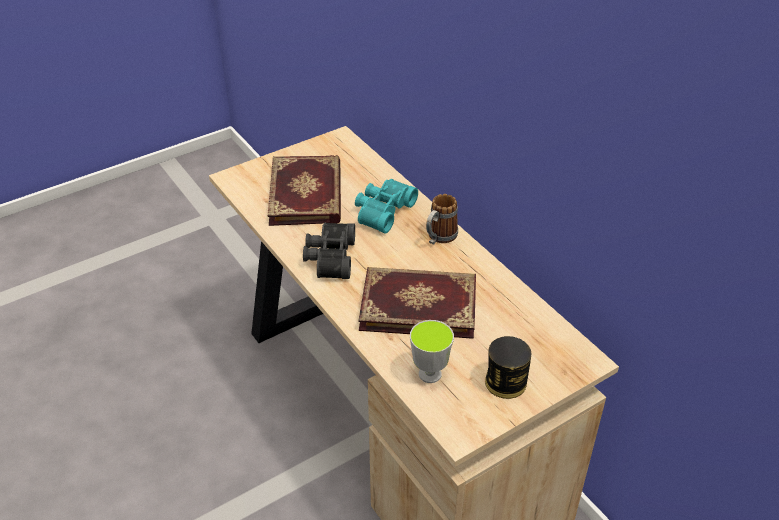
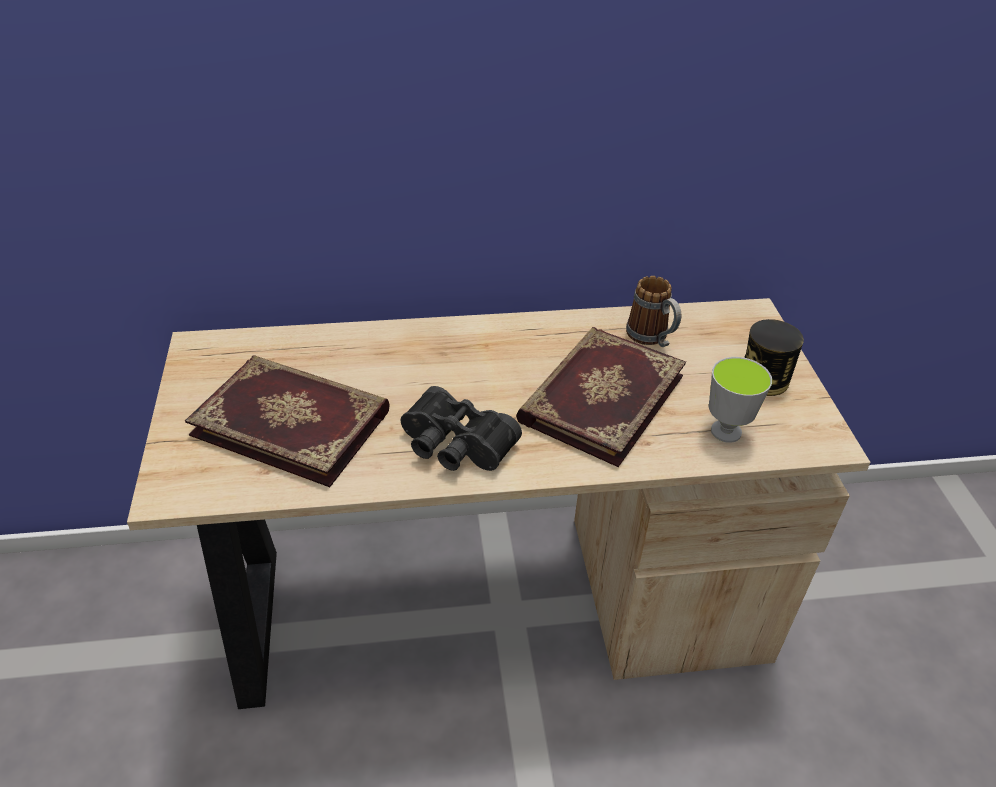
camera: 65 degrees left, 0 degrees up
turquoise binoculars [355,179,418,234] -> none
mug [426,194,458,245] -> mug moved to [626,276,681,347]

